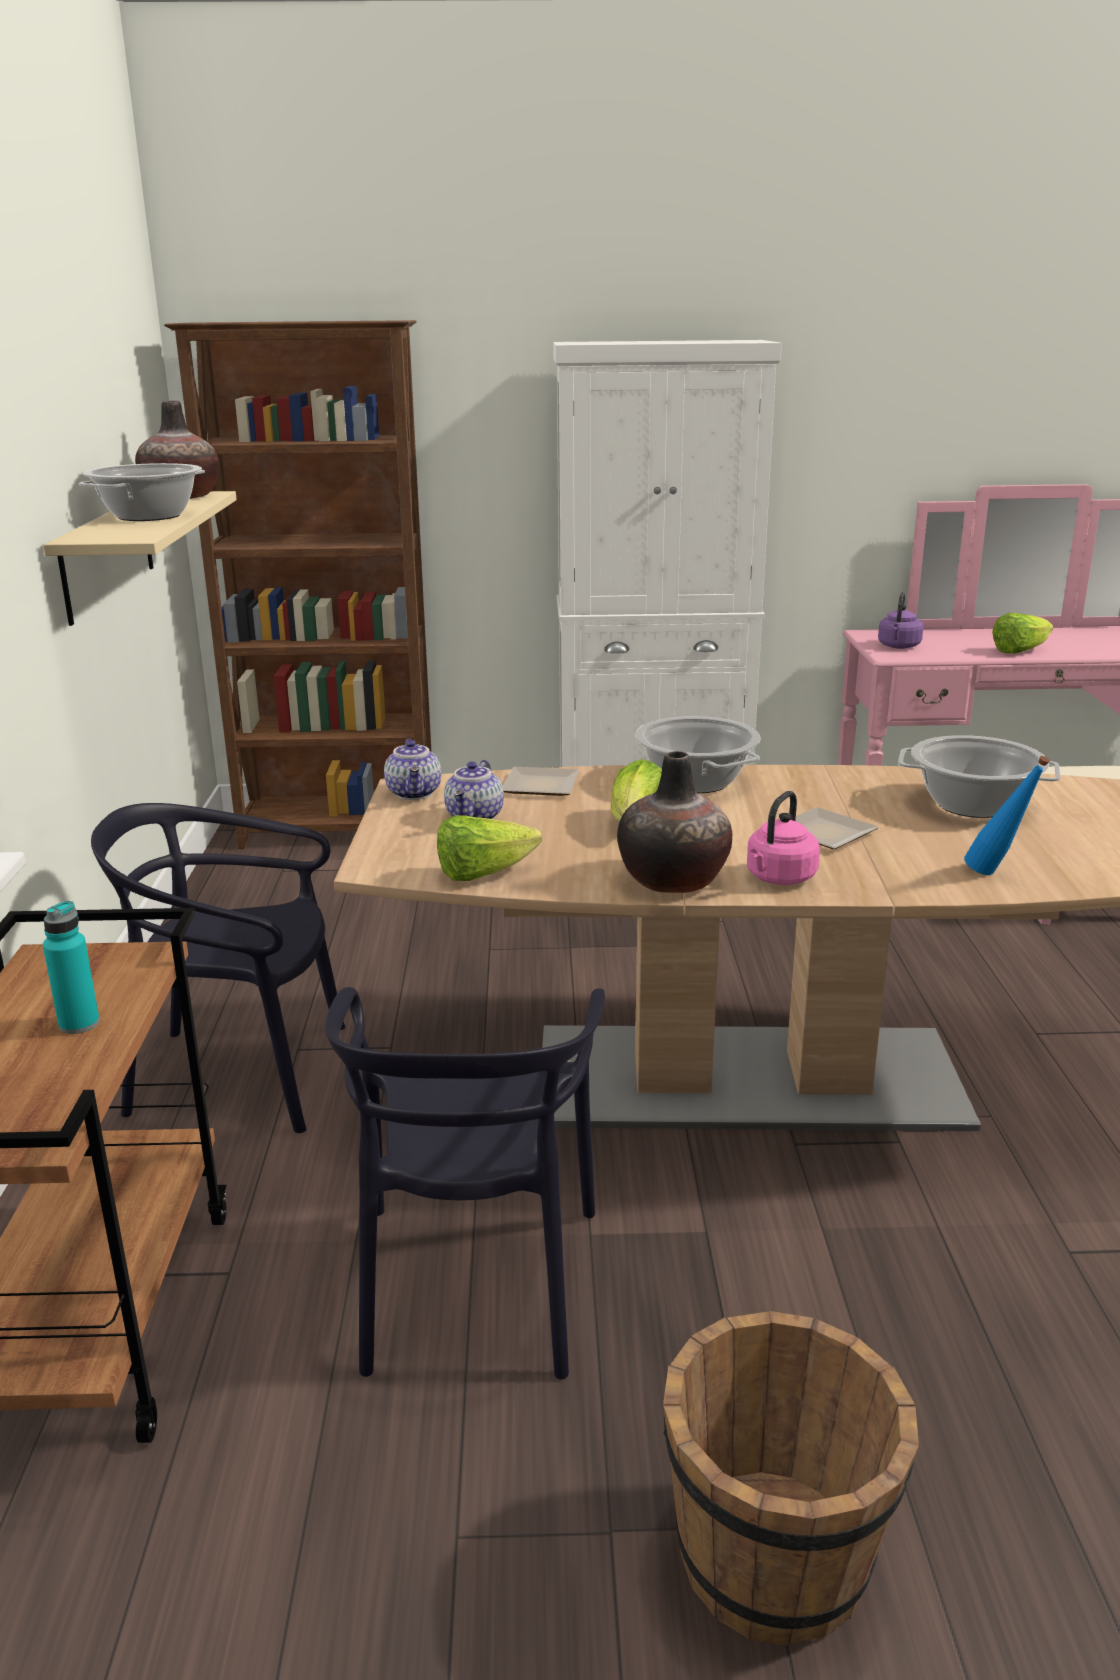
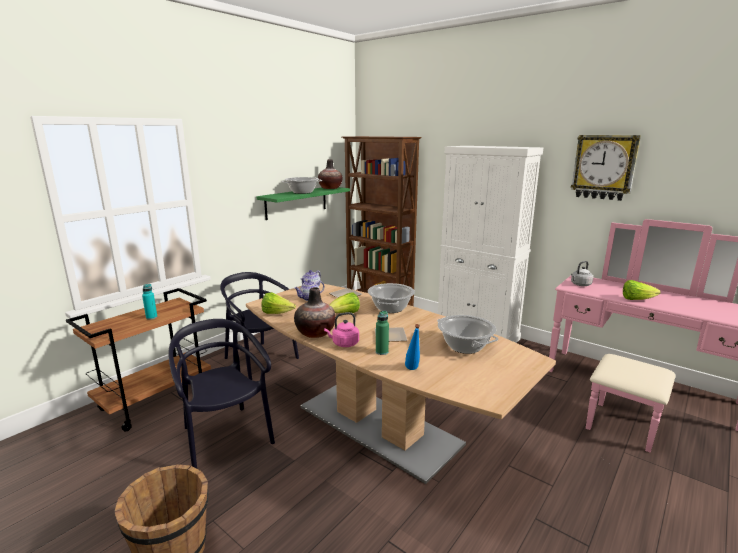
camera: 40 degrees right, 5 degrees down
beige shelf [43,491,237,626] -> green shelf [256,187,350,220]
black chair [325,987,605,1380] -> black chair turned 105 degrees clockwise [168,319,275,469]
purple kettle [878,592,923,649] -> grey kettle [571,261,593,286]
none -> green bottle [376,311,389,355]
none -> wall clock [571,135,641,201]

